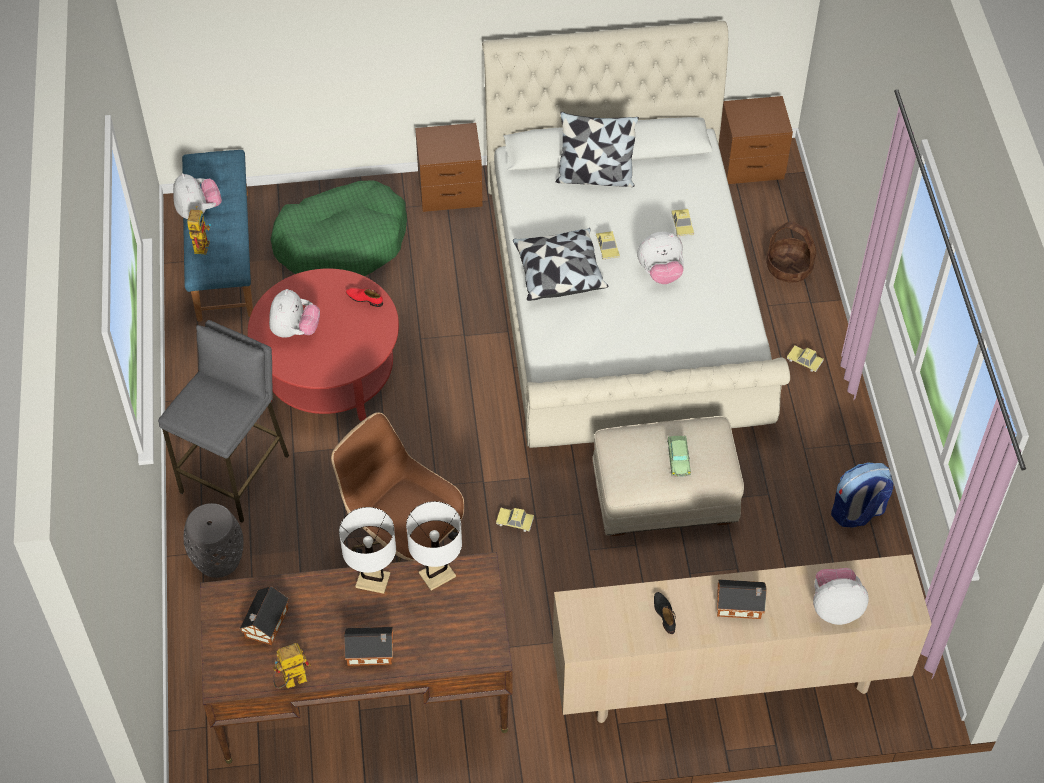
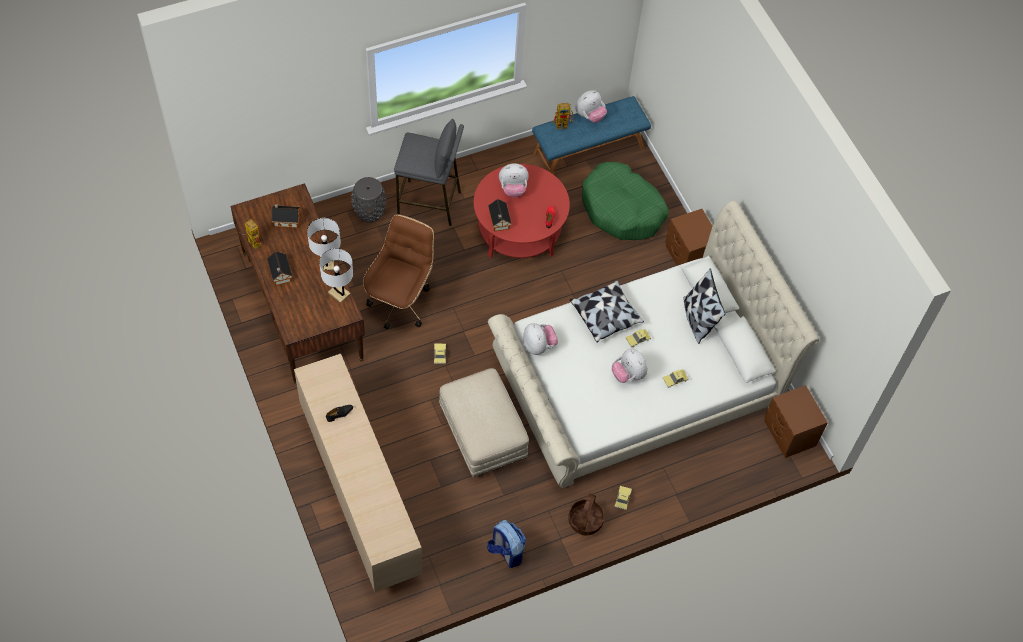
camera: 70 degrees right, 5 degrees up
toy car [667,435,691,477] -> none
toy house [717,579,767,619] -> toy house moved to [488,199,512,232]
basket [766,221,816,283] -> basket moved to [568,494,604,535]
plush toy [813,568,869,625] -> plush toy moved to [523,323,558,355]

